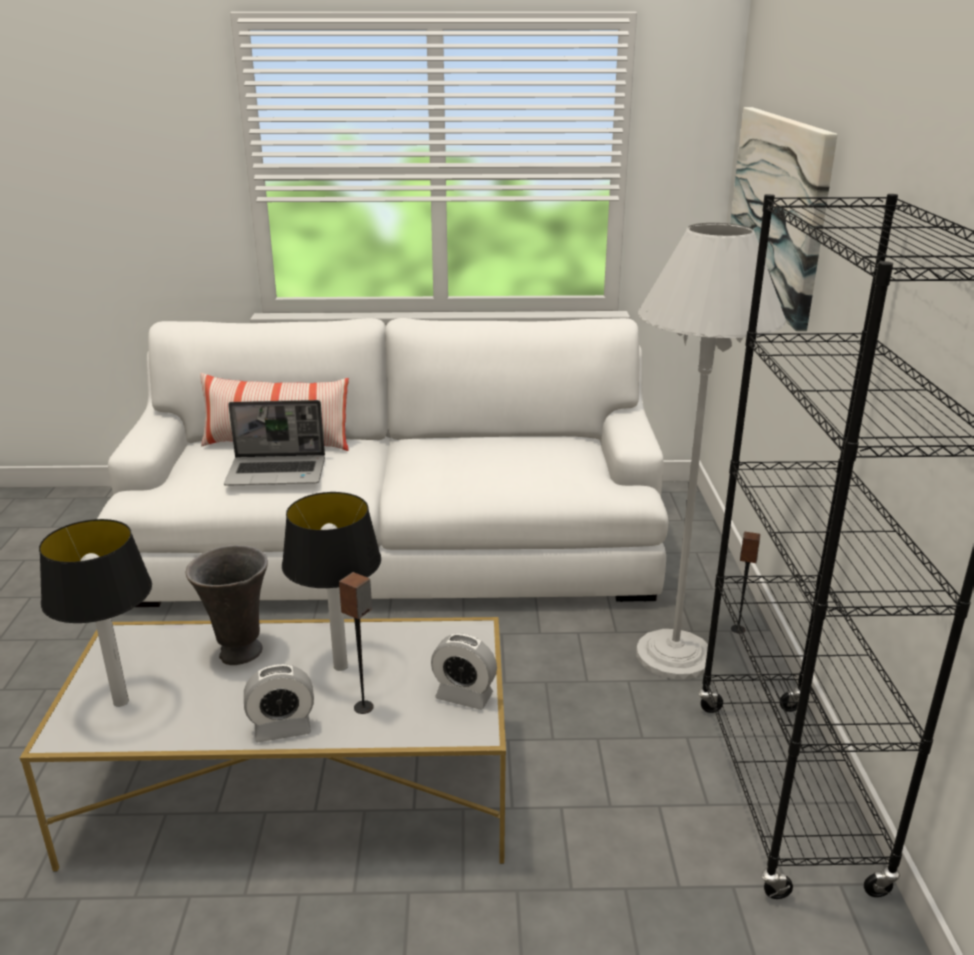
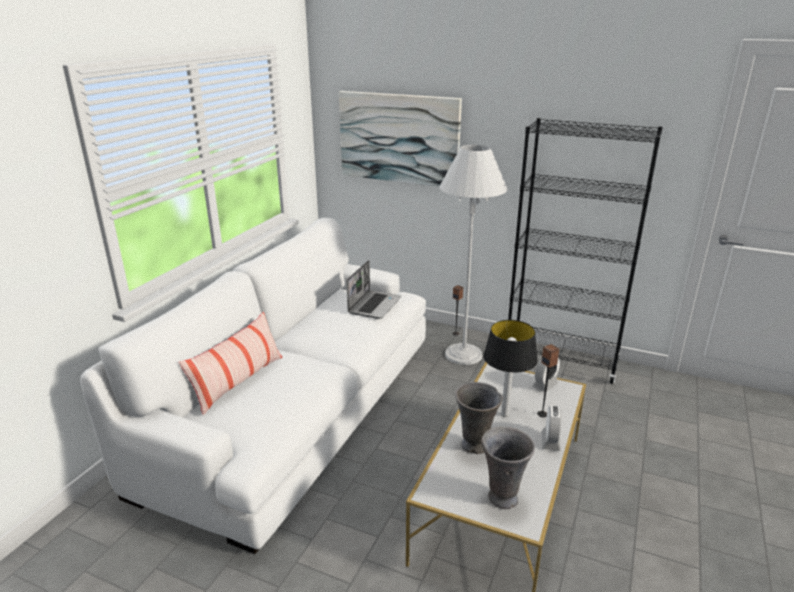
camera: 65 degrees left, 0 degrees up
table lamp [39,519,152,707] -> grey vase [481,427,535,509]
laptop [224,400,325,486] -> laptop moved to [347,260,401,319]

